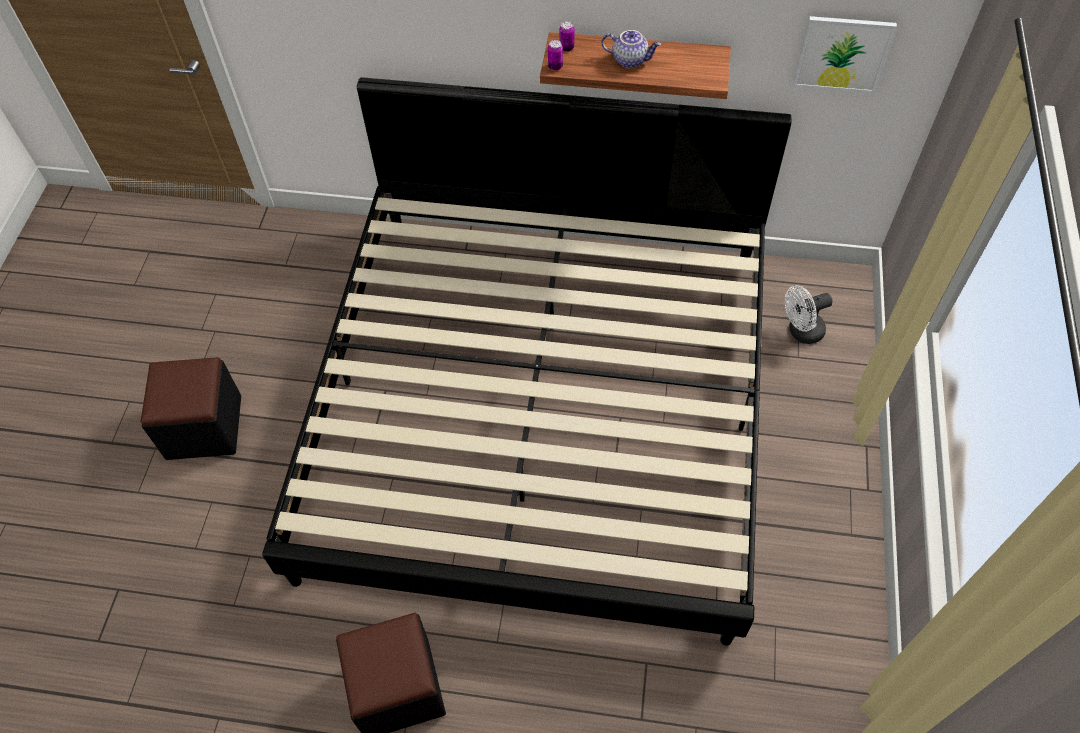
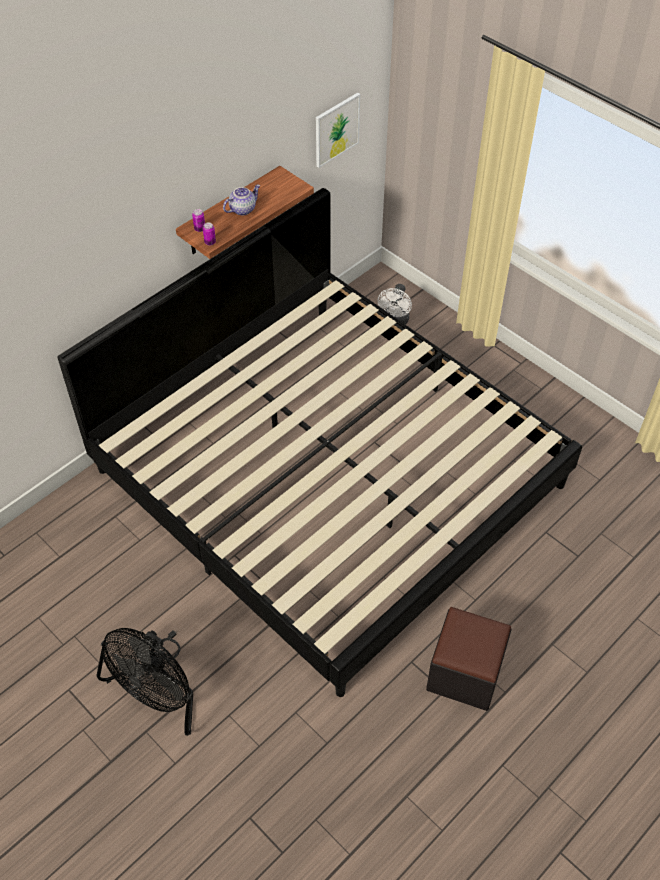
camera: 55 degrees left, 5 degrees down
black ottoman [141,357,241,460] -> black fan [97,628,193,736]

